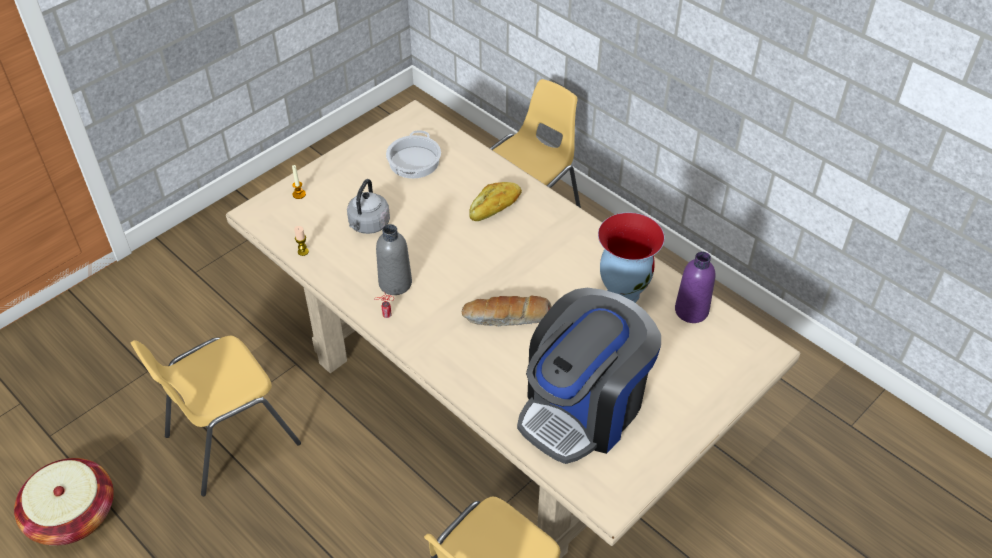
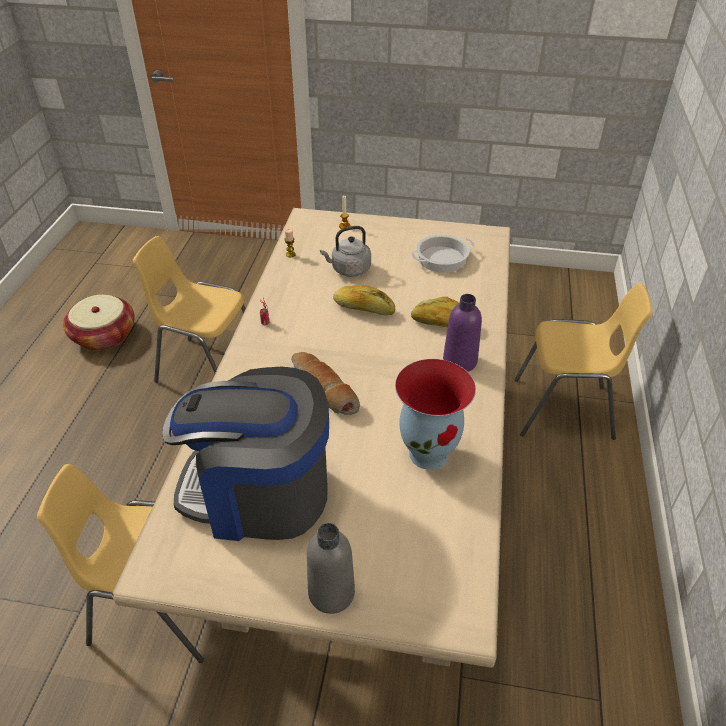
camera: 55 degrees right, 5 degrees down
grey bottle [376,224,412,295] -> grey bottle moved to [307,523,355,614]
purple bottle [675,252,715,323] -> purple bottle moved to [443,294,482,372]
none -> bread [333,286,395,315]

